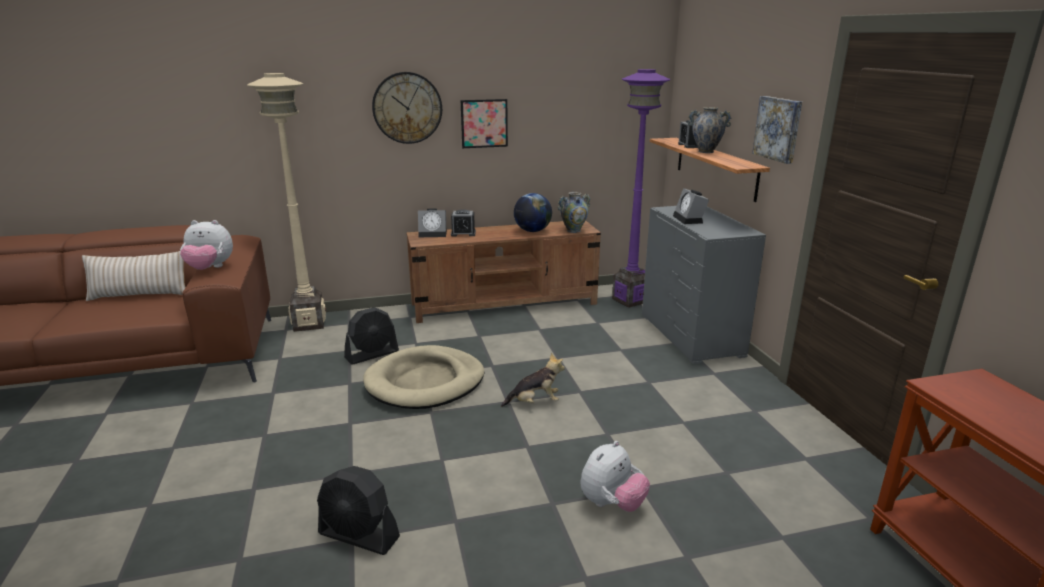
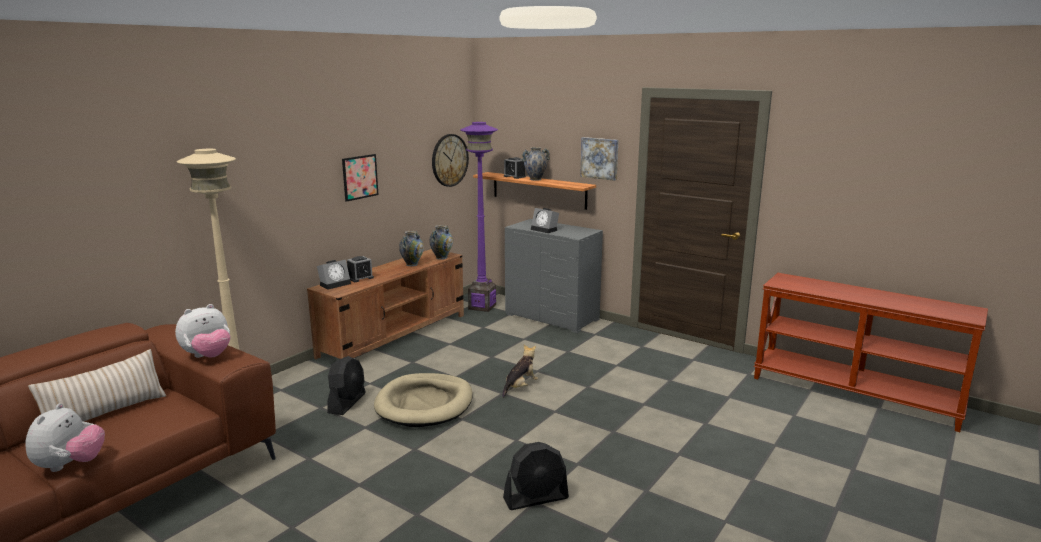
camera: 40 degrees left, 5 degrees down
wall clock [372,72,442,144] -> wall clock moved to [432,134,469,187]
globe [514,193,552,232] -> vase [399,231,424,266]
plush toy [581,441,650,512] -> plush toy moved to [25,403,105,472]

